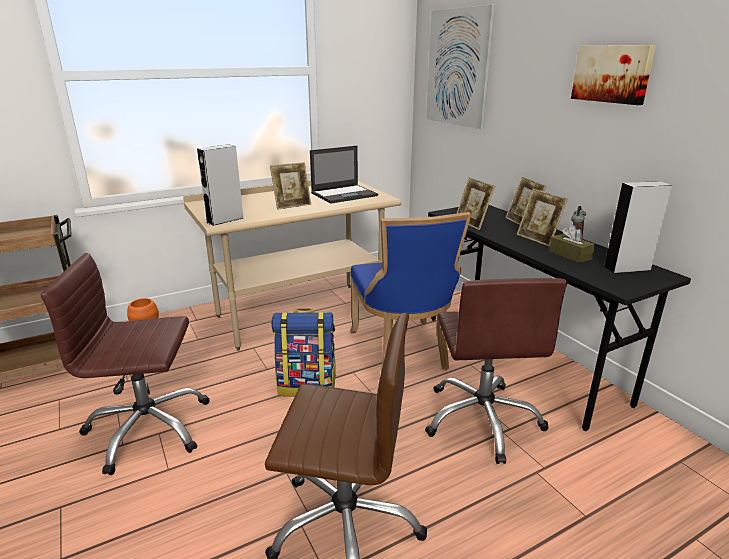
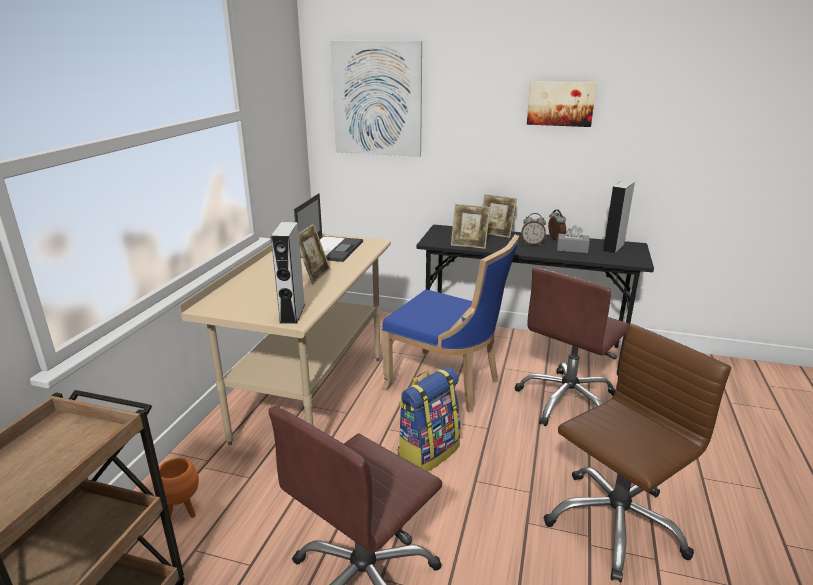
camera: 45 degrees left, 0 degrees up
brown office chair [425,278,567,464] -> brown office chair turned 90 degrees clockwise [515,267,630,427]
picture frame [517,189,568,247] -> alarm clock [521,213,546,245]
brown tissue box [549,225,595,263] -> grey tissue box [557,225,590,253]

